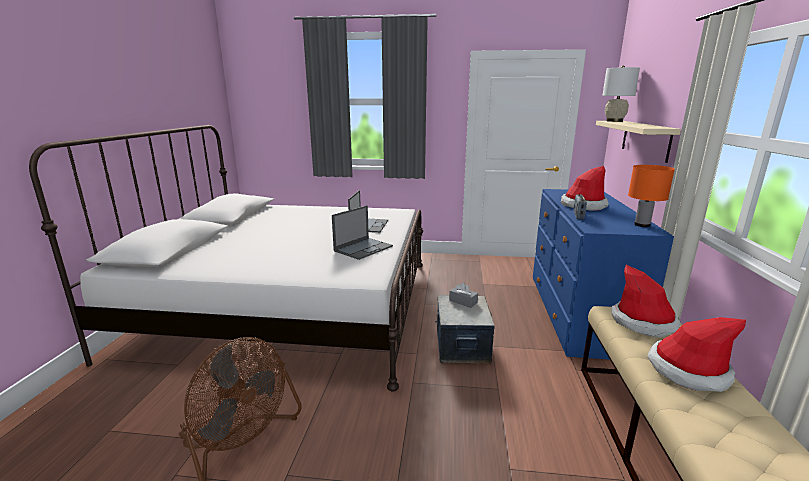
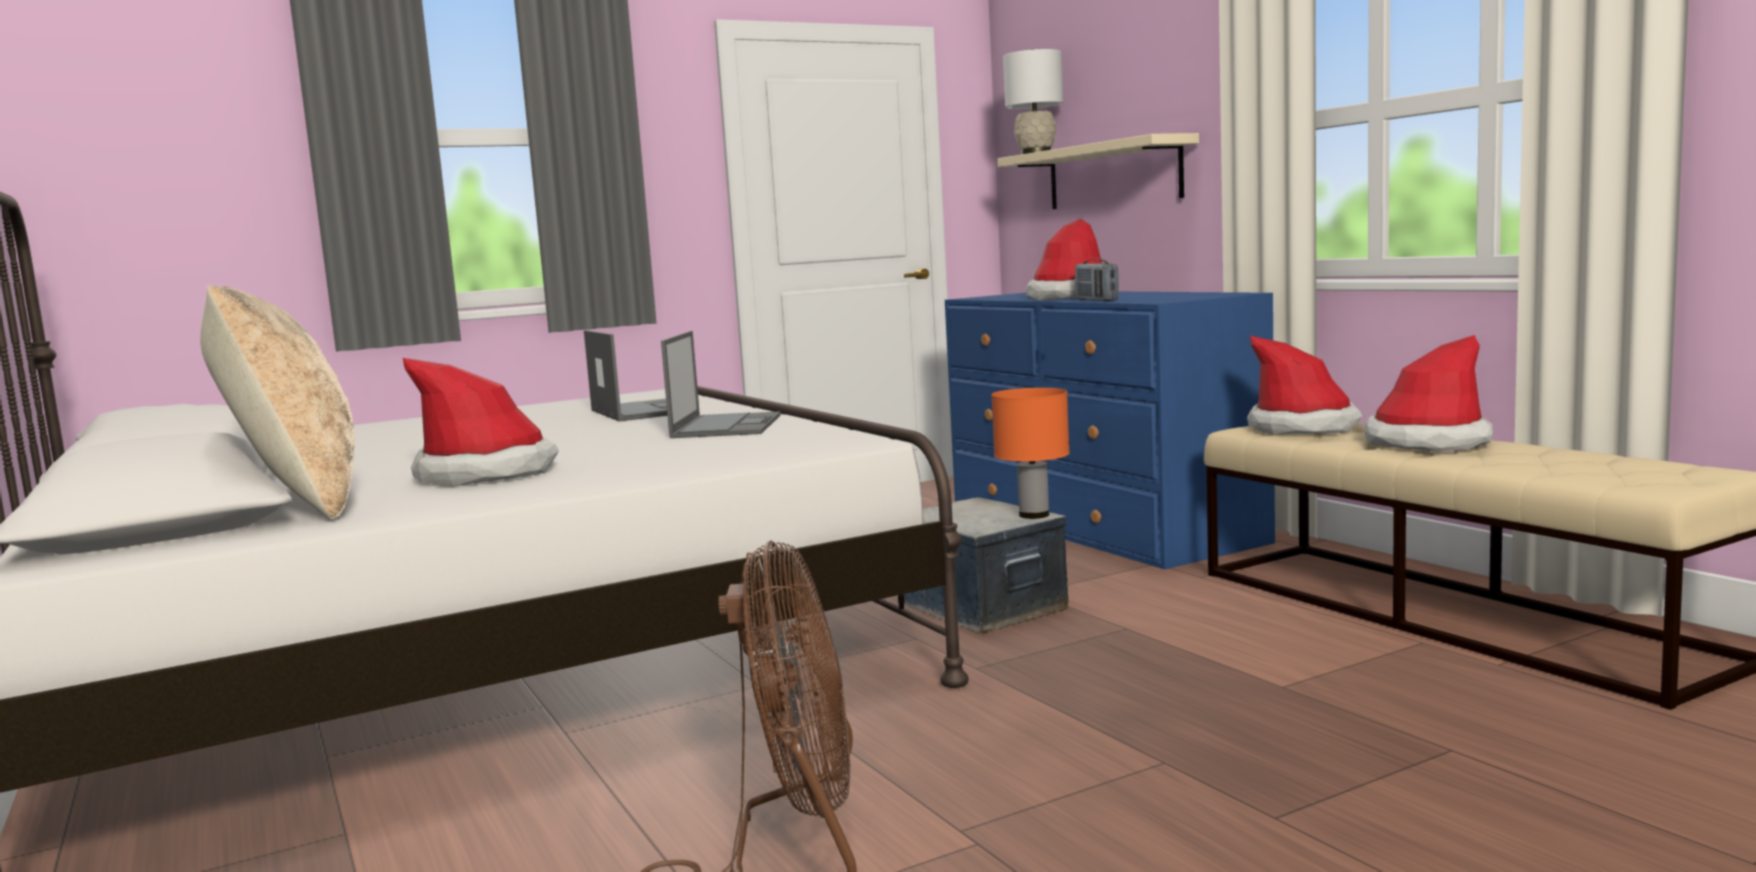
camera: 35 degrees left, 10 degrees down
grey tissue box [449,282,478,308] -> none
orange table lamp [628,165,675,227] -> orange table lamp moved to [991,388,1070,519]
none -> beige pillow [200,285,355,519]
none -> hat [403,358,559,486]

